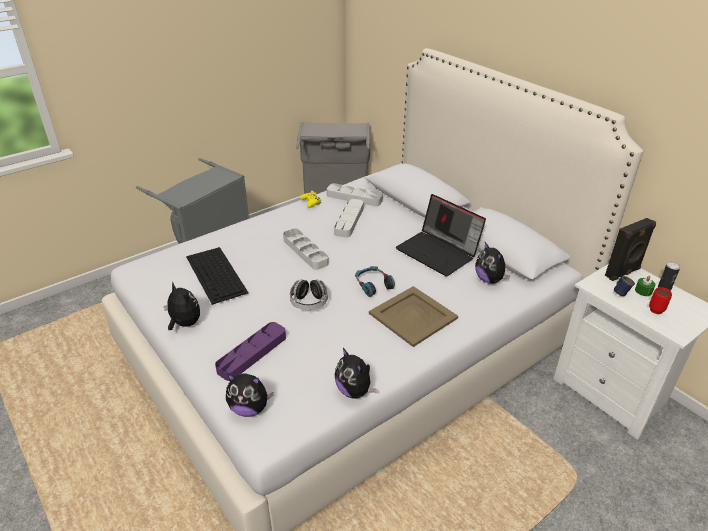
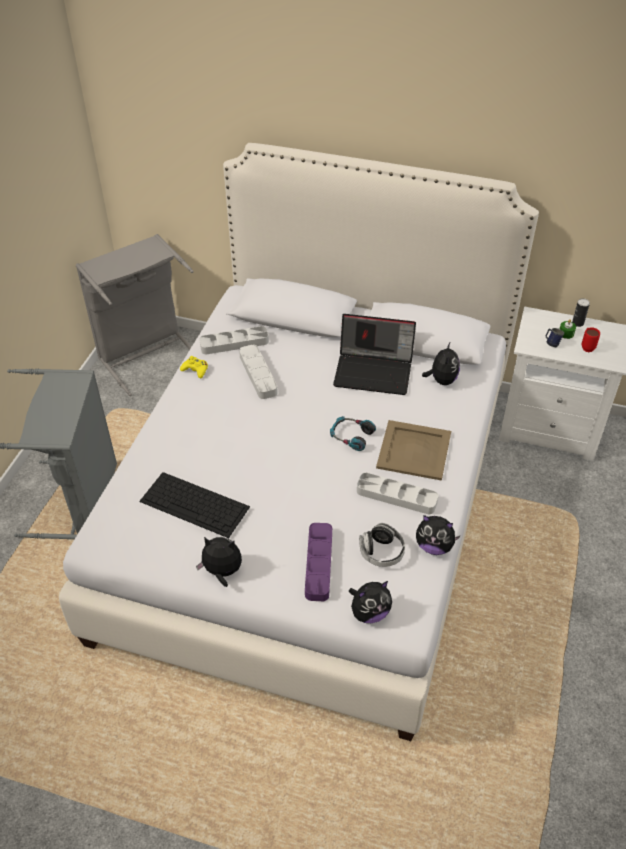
camera: 35 degrees left, 10 degrees up
grey tray [283,228,329,270] -> grey tray moved to [357,473,438,514]
headphones [290,279,328,310] -> headphones moved to [359,523,405,567]
plush toy [475,242,510,284] -> plush toy turned 105 degrees counterclockwise [422,341,460,385]
black speaker [605,218,656,281] -> none

